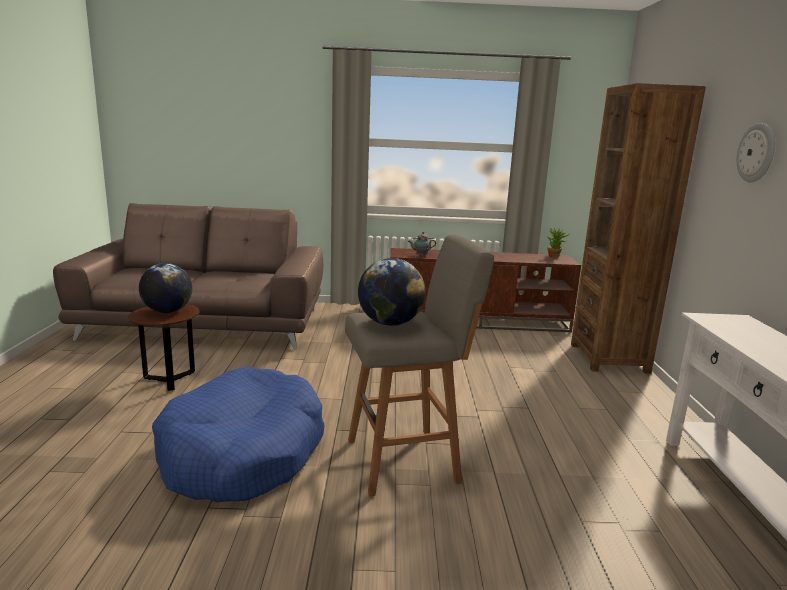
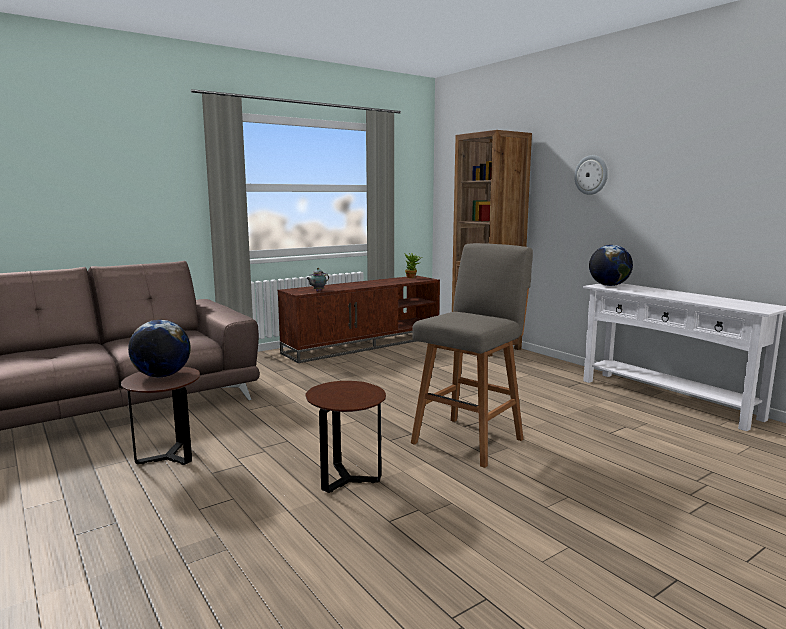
camera: 35 degrees left, 5 degrees down
blue dog bed [152,366,325,503] -> brown side table [305,381,386,493]
globe [358,258,425,326] -> globe moved to [589,245,633,286]

